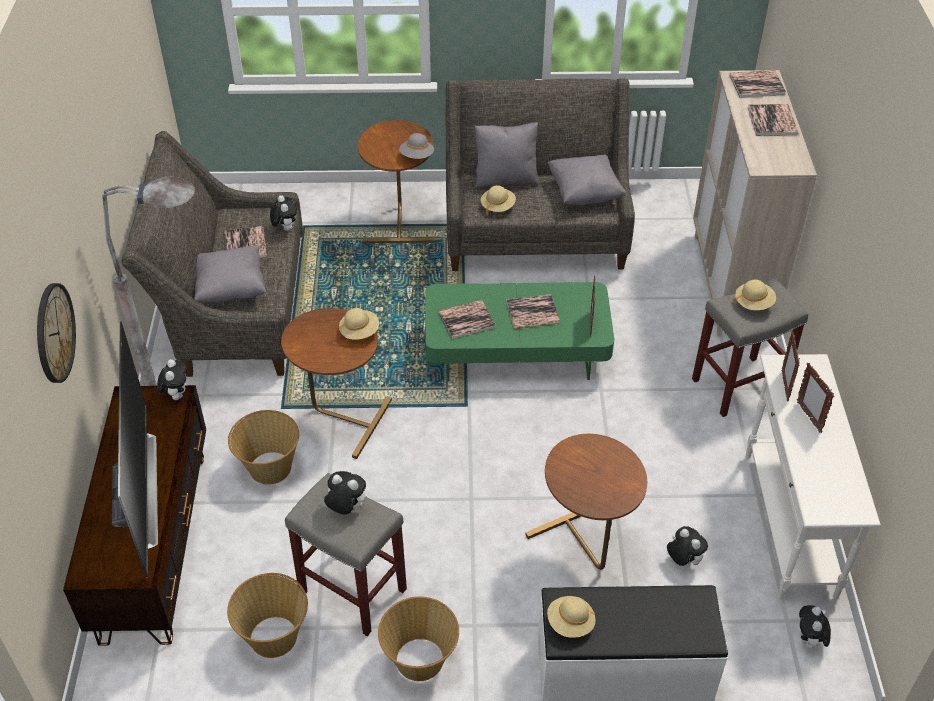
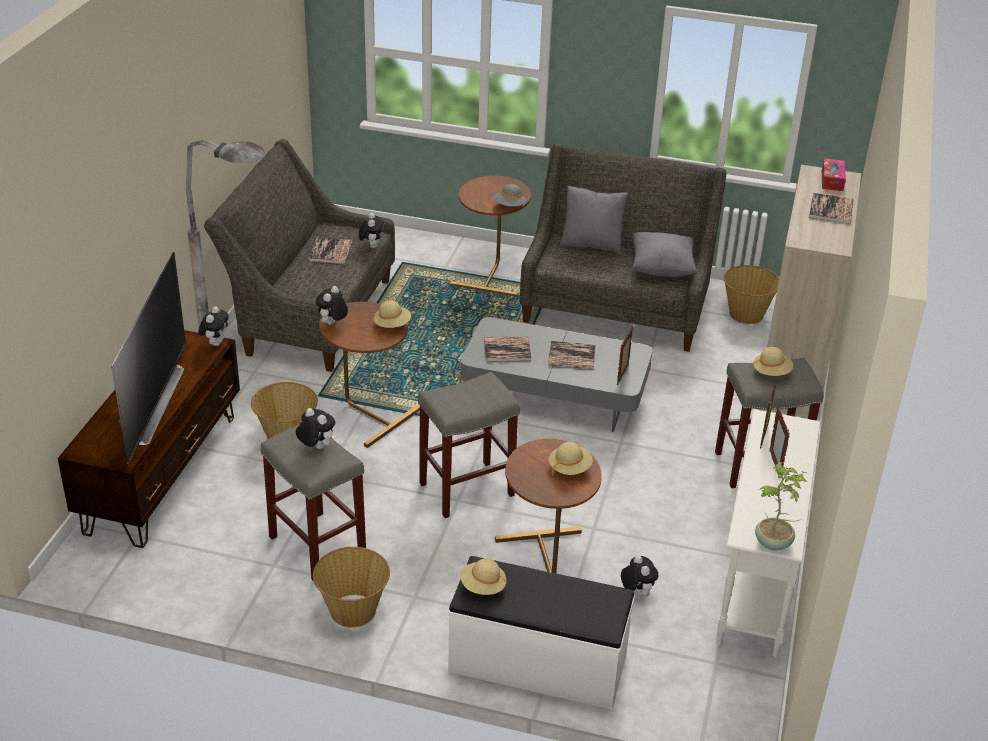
camera: 15 degrees right, 10 degrees down
wall clock [37,283,76,383] -> none
grey pillow [195,245,266,303] -> none
basket [227,573,308,658] -> basket moved to [723,265,779,324]
green coffee table [425,282,614,381] -> grey coffee table [460,317,653,432]
beige hat [480,185,516,215] -> beige hat moved to [549,442,593,476]
book [729,70,786,98] -> tissue box [822,158,846,191]
plush toy [799,605,831,652] -> plush toy moved to [316,286,348,325]
none -> grey stool [418,372,520,518]
none -> potted plant [755,462,807,551]

